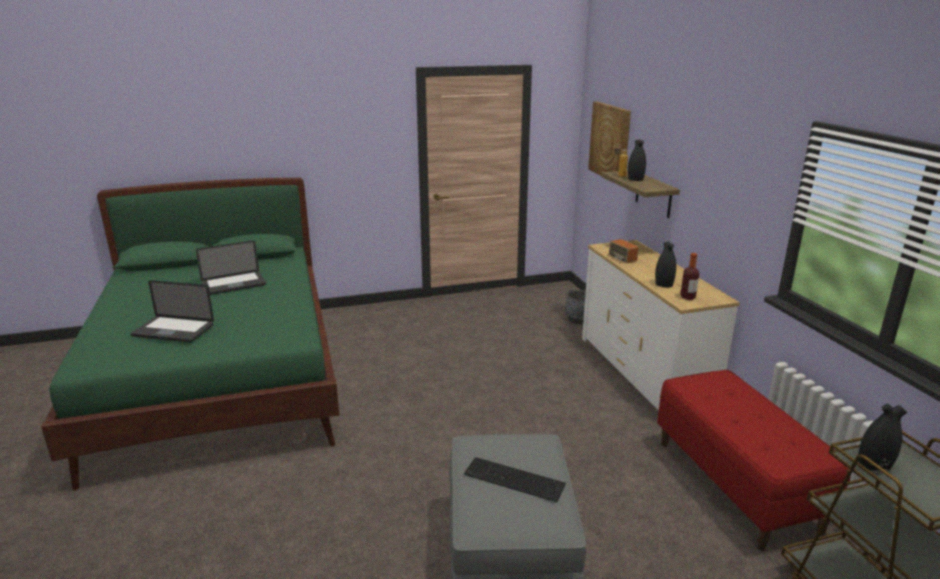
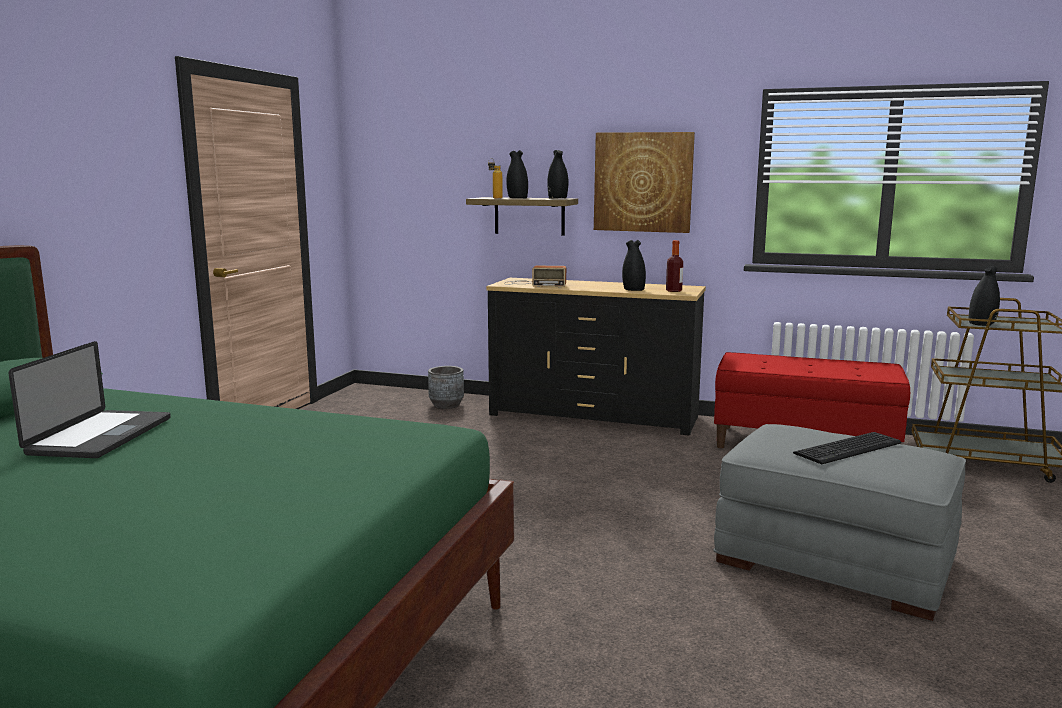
camera: 55 degrees left, 10 degrees down
laptop [131,280,214,342] -> none
white dresser [582,240,740,411] -> black dresser [486,278,706,435]
picture [588,101,631,175] -> picture moved to [594,132,695,233]
none -> black vase [547,150,568,198]

